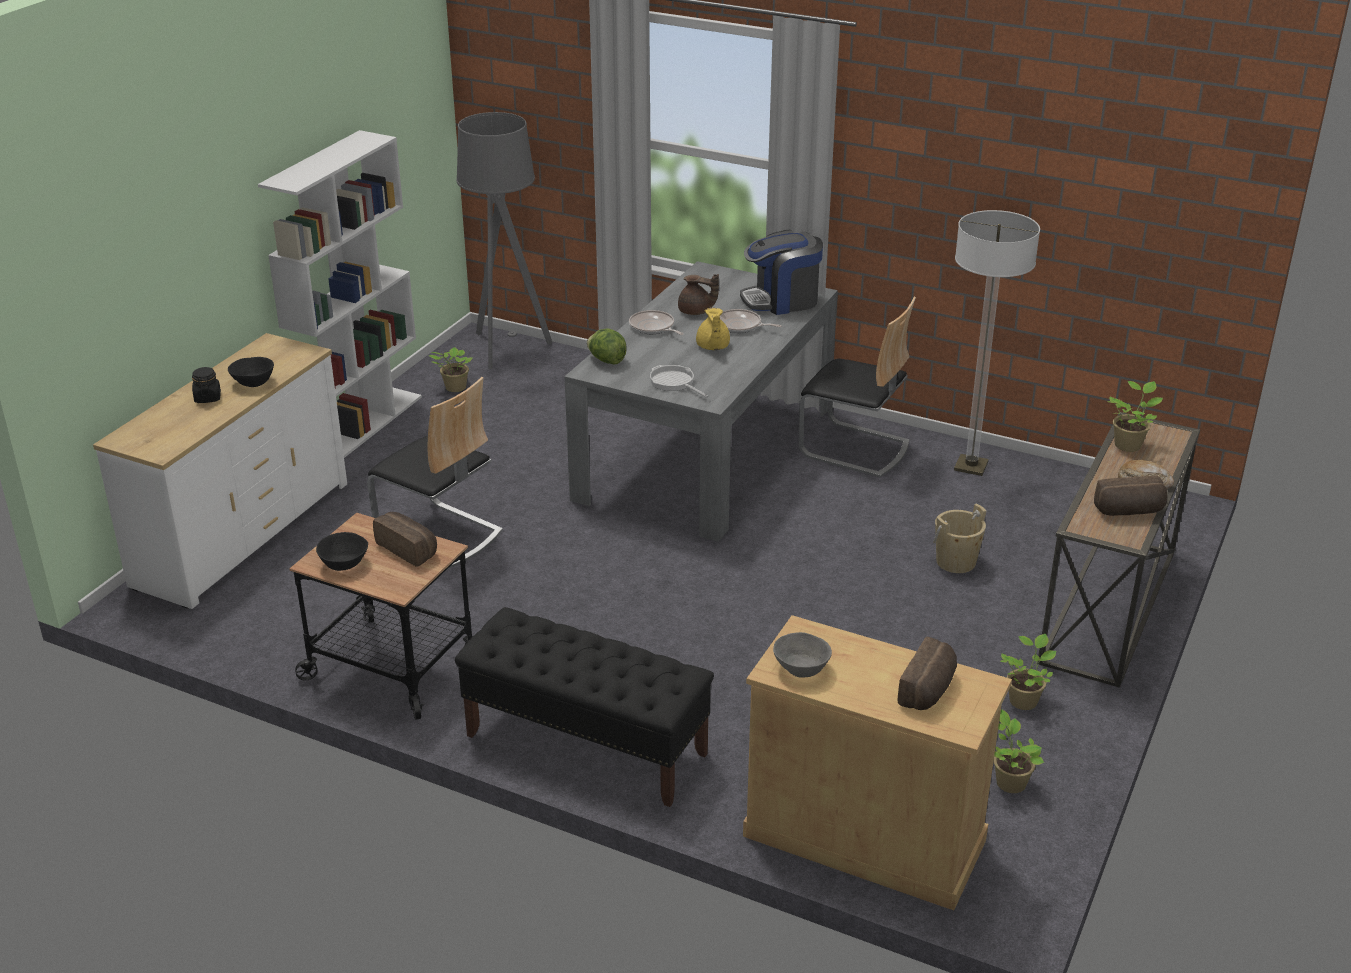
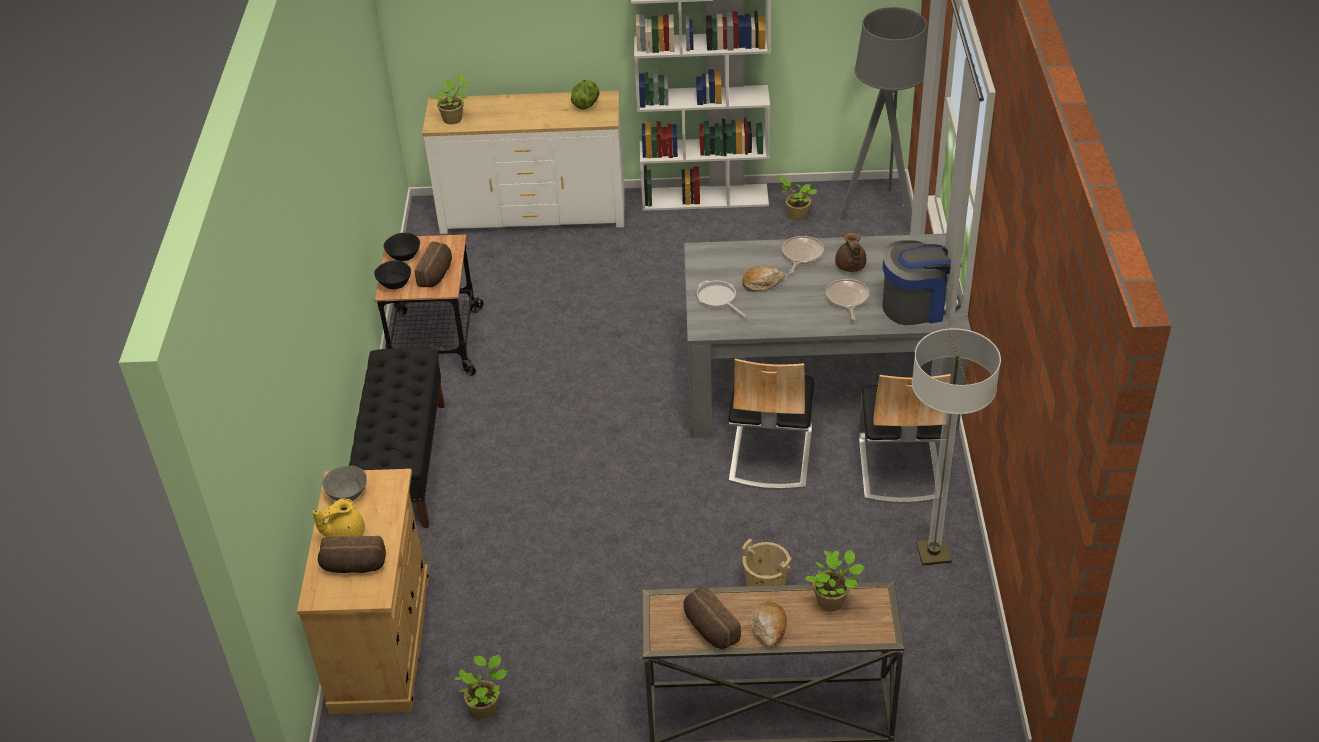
camera: 65 degrees right, 10 degrees up
black jar [192,367,221,403] -> none
black bowl [228,357,274,387] -> black bowl moved to [374,261,411,289]
chair [367,377,503,570] -> chair moved to [728,359,814,490]
lettuce [587,328,627,365] -> lettuce moved to [571,80,600,110]
frying pan [650,365,709,398] -> frying pan turned 60 degrees counterclockwise [697,280,748,319]
yellow teapot [696,308,730,350] -> yellow teapot moved to [312,498,365,537]
coffee machine [740,230,823,315] -> coffee machine turned 120 degrees clockwise [882,240,962,325]
potted plant [1000,634,1056,710] -> potted plant moved to [430,74,470,124]
none -> bread [742,266,785,292]

